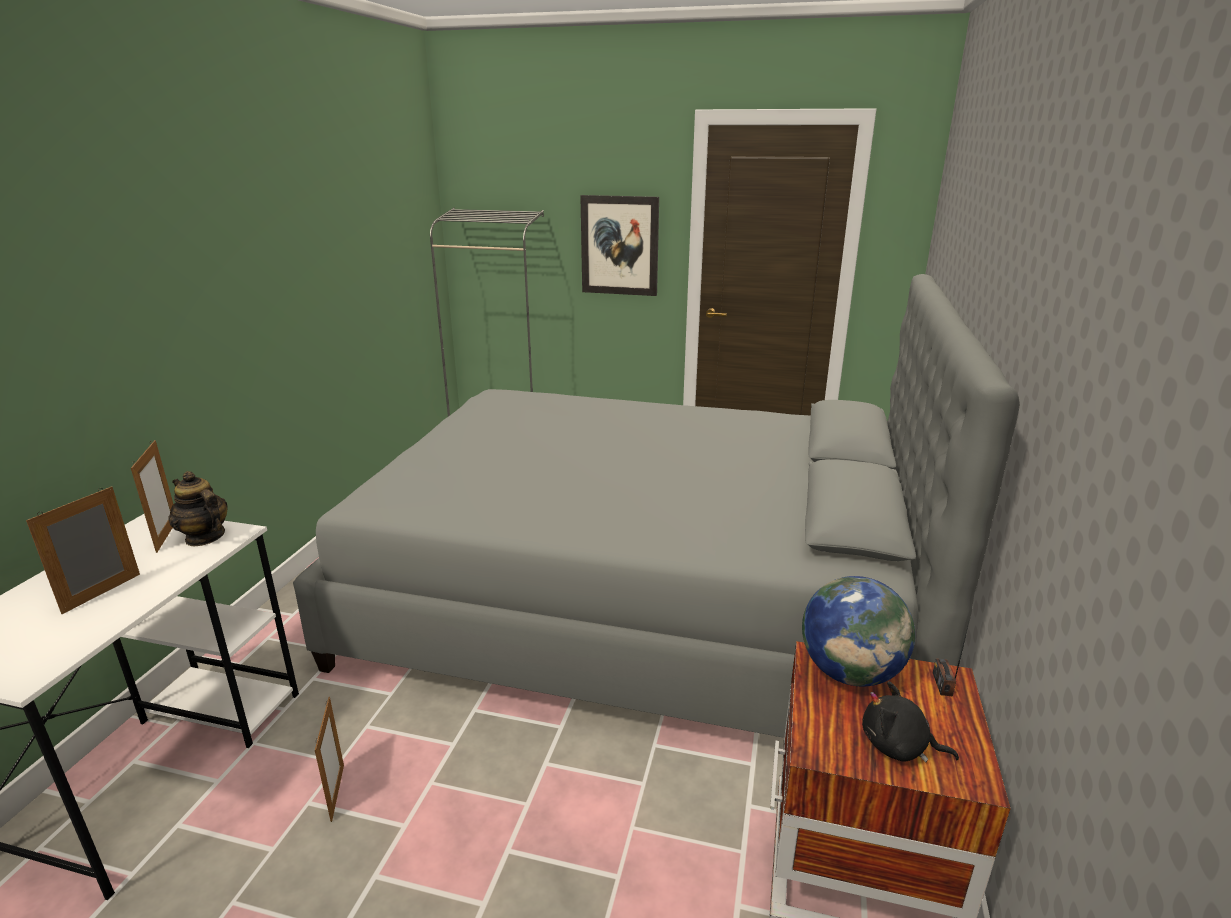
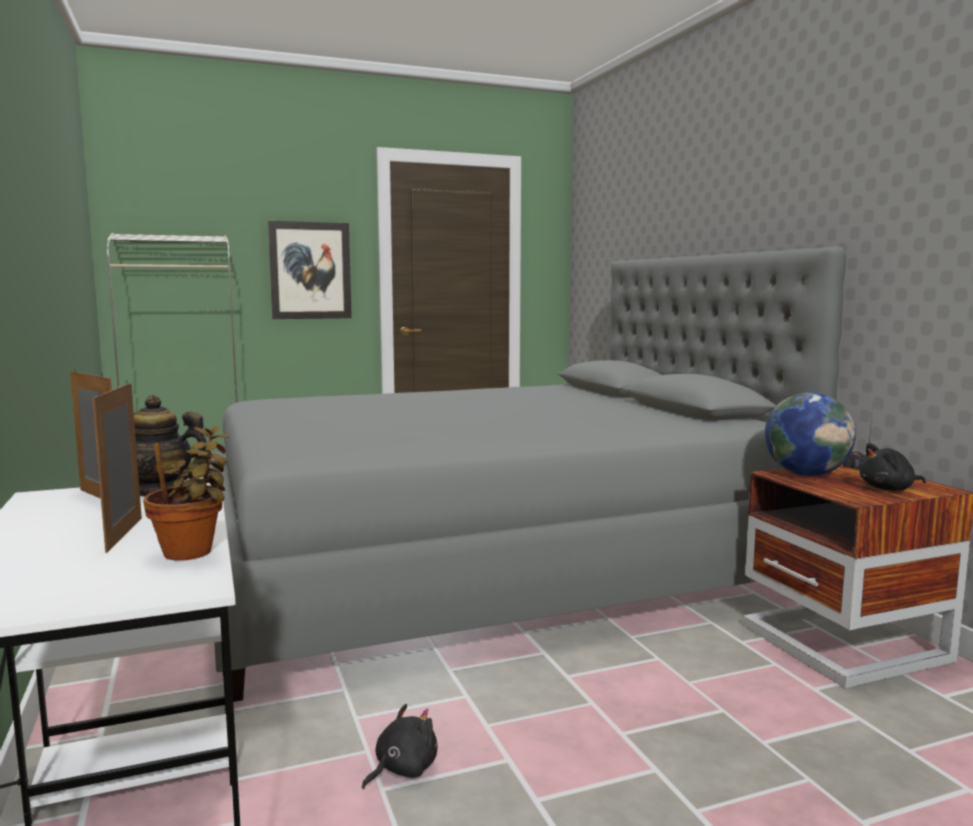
camera: 35 degrees left, 15 degrees down
picture frame [315,697,344,822] -> black plush toy [362,704,437,789]
none -> potted plant [143,426,230,561]

